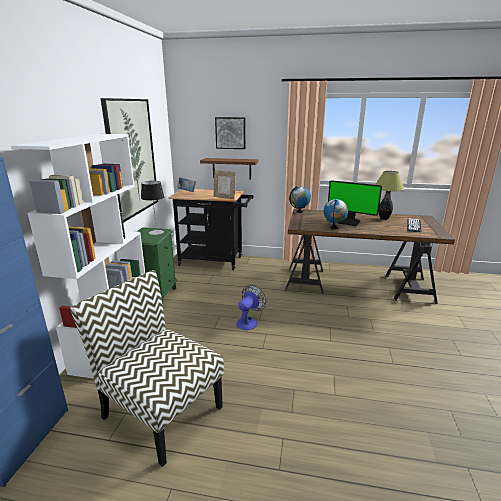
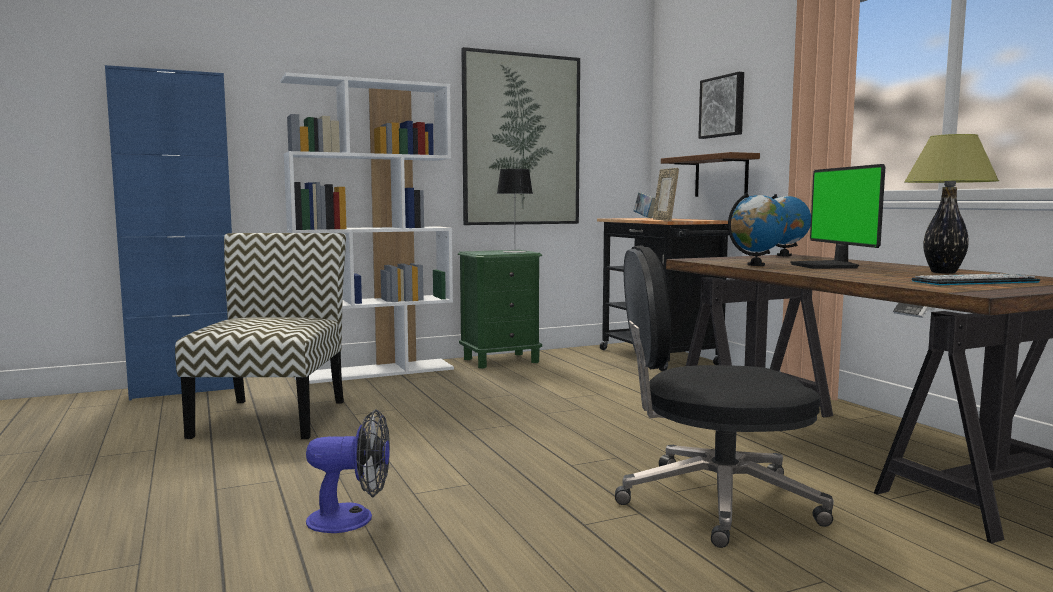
camera: 55 degrees right, 15 degrees down
fan [236,285,266,330] -> fan moved to [306,409,390,533]
none -> black office chair [615,245,834,548]

